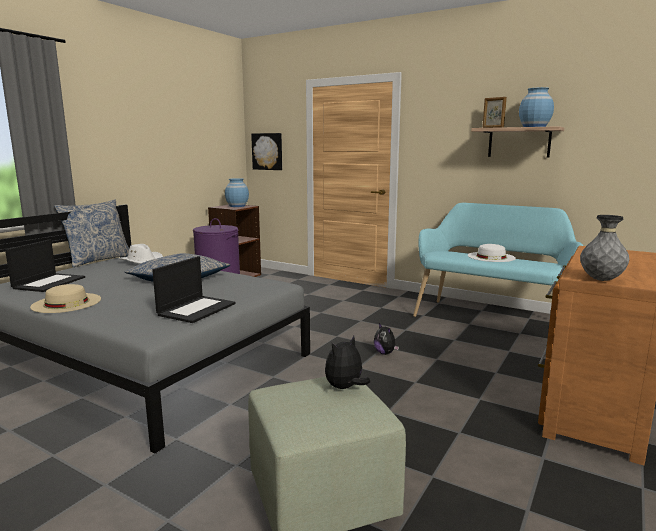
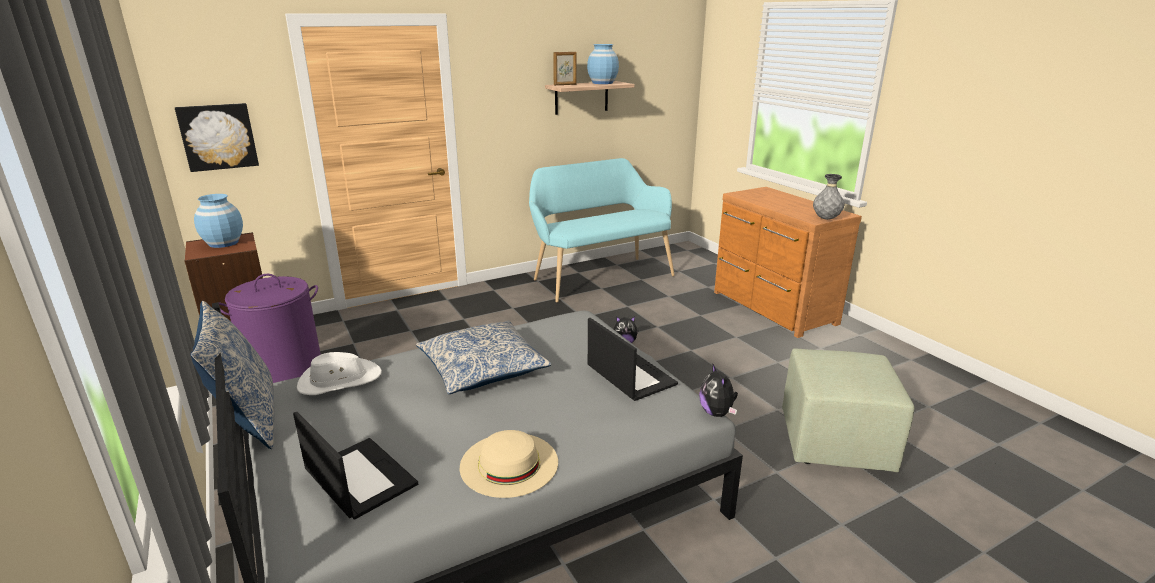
camera: 60 degrees left, 10 degrees up
plush toy [325,336,370,389] -> plush toy moved to [699,363,738,417]
white hat [468,244,516,262] -> none

